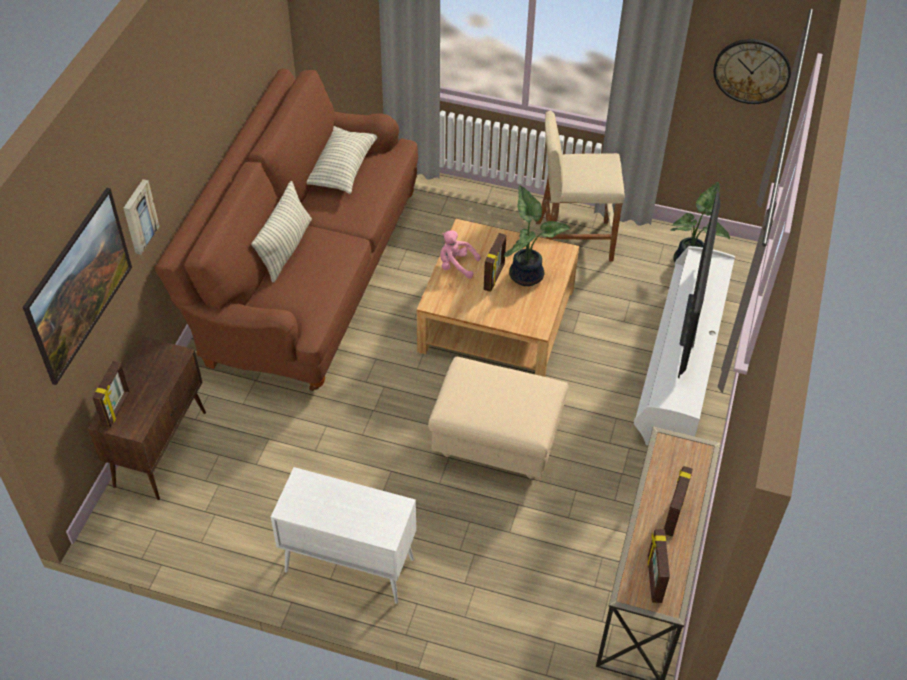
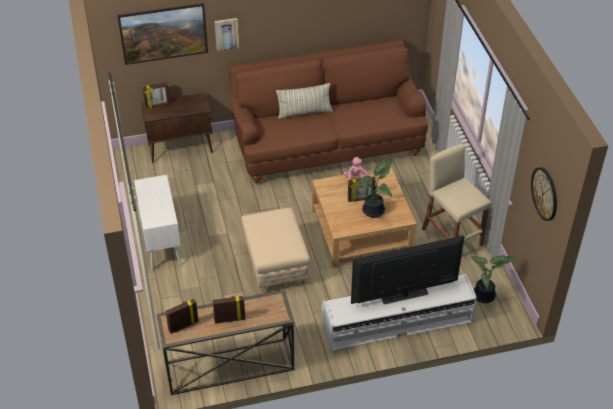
camera: 60 degrees right, 5 degrees down
pillow [307,126,378,194] -> none

